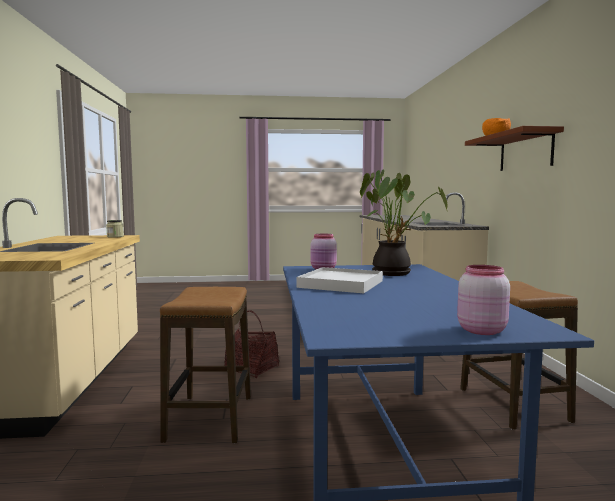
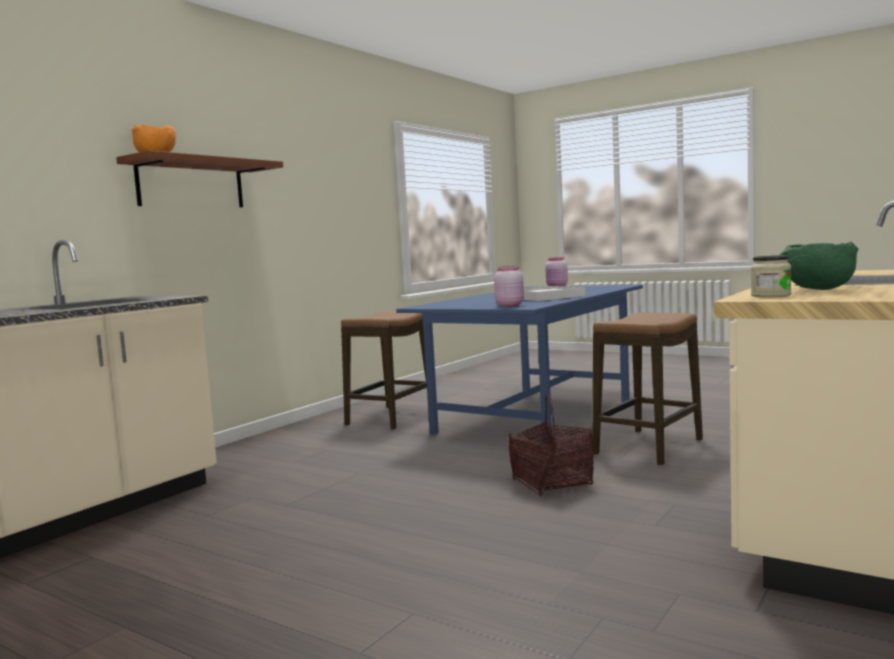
camera: 140 degrees left, 0 degrees up
potted plant [360,169,448,276] -> none
none -> green bowl [780,242,858,290]

